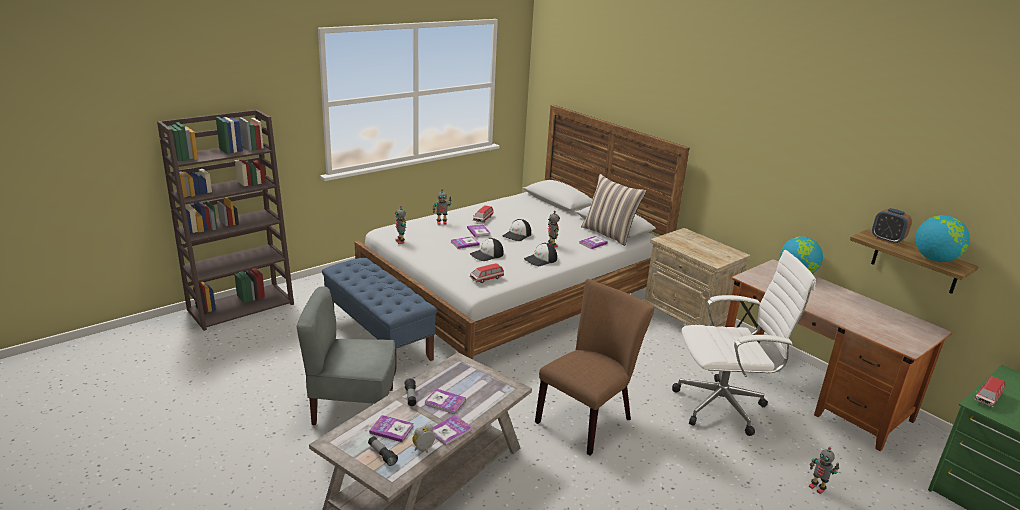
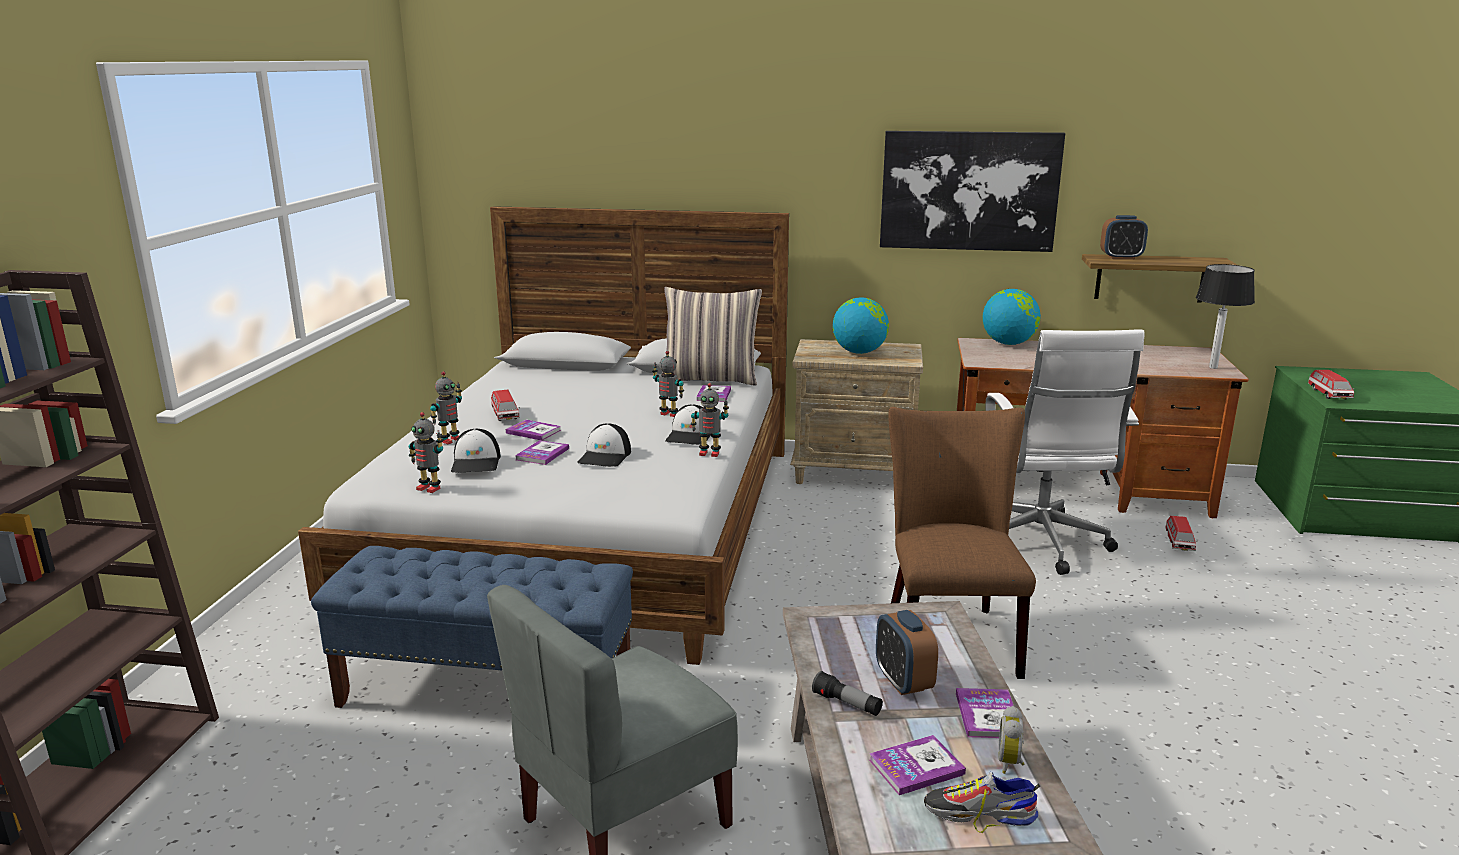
camera: 40 degrees left, 5 degrees down
flashlight [368,436,398,466] -> shoe [924,771,1040,833]
book [424,388,466,414] -> alarm clock [876,610,938,695]
toy car [470,263,504,283] -> toy car moved to [1165,516,1198,551]
cap [503,219,531,241] -> cap moved to [451,429,501,473]
white office chair [672,250,816,436] -> white office chair turned 135 degrees clockwise [986,330,1145,575]
toy robot [809,447,839,494] -> toy robot moved to [691,383,729,457]
globe [915,215,970,262] -> globe moved to [833,297,889,354]
none -> picture [880,131,1065,252]
none -> table lamp [1196,264,1255,369]

